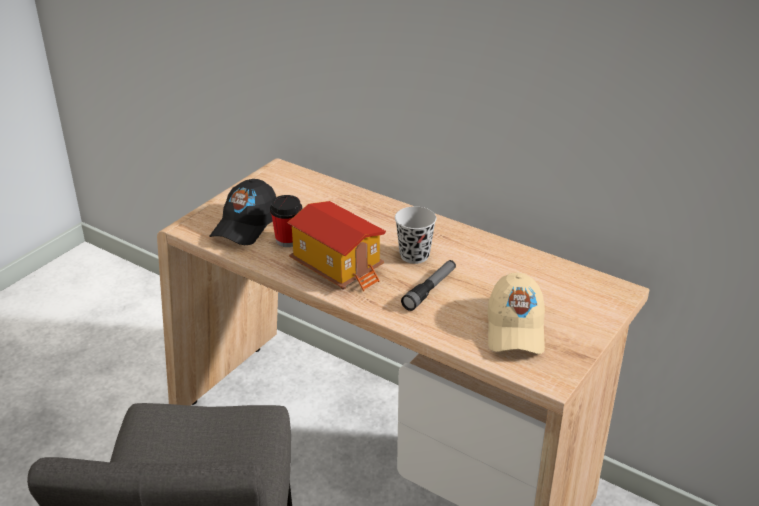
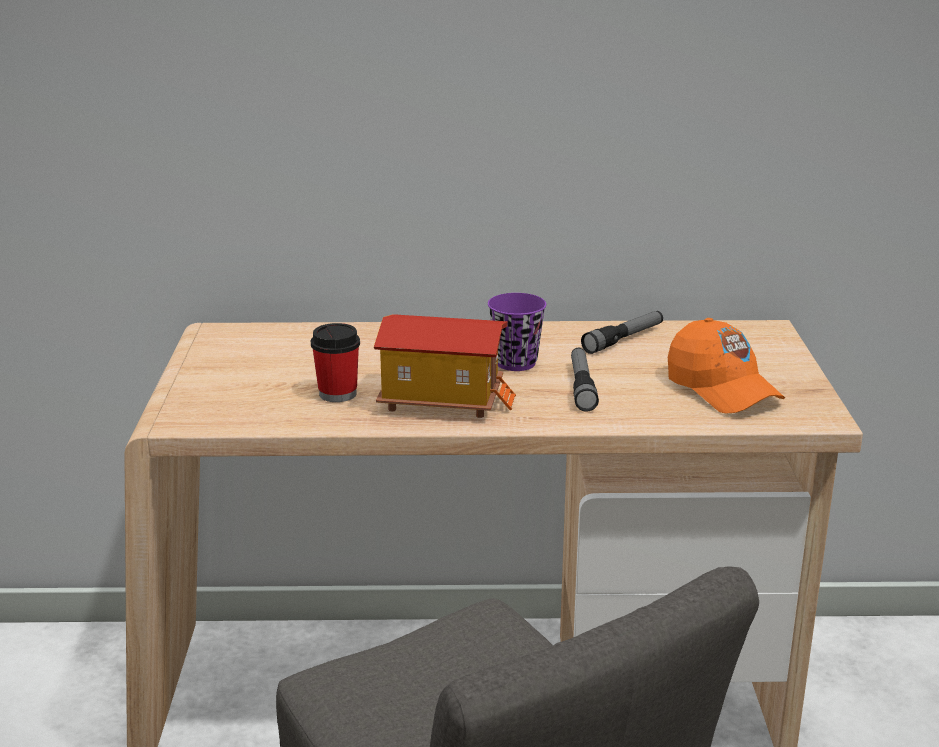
camera: 35 degrees left, 10 degrees down
black cap [210,179,276,245] -> none
black cup [395,206,437,264] -> purple cup [488,293,546,371]
beige cap [487,273,545,354] -> orange cap [668,318,785,414]
none -> flashlight [581,311,663,354]

